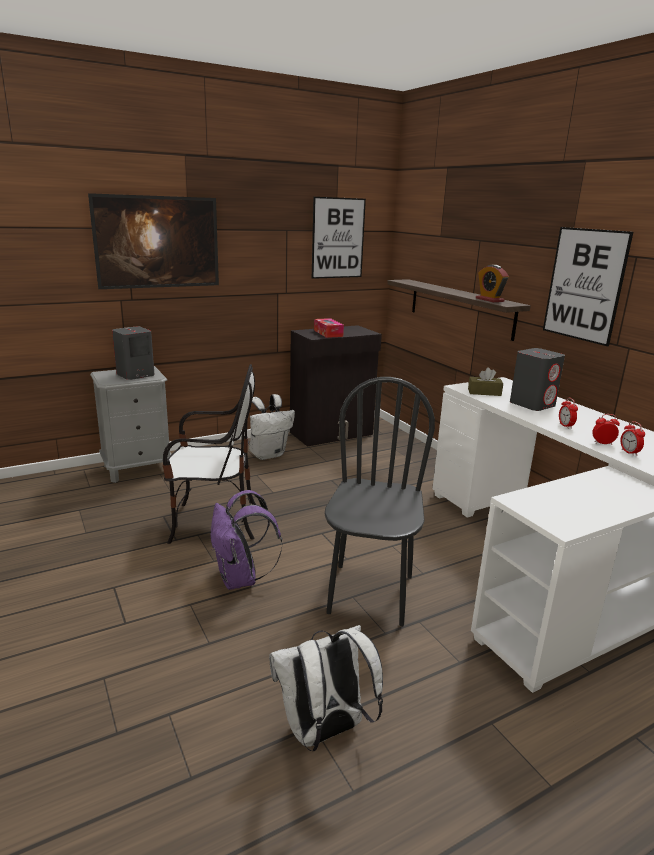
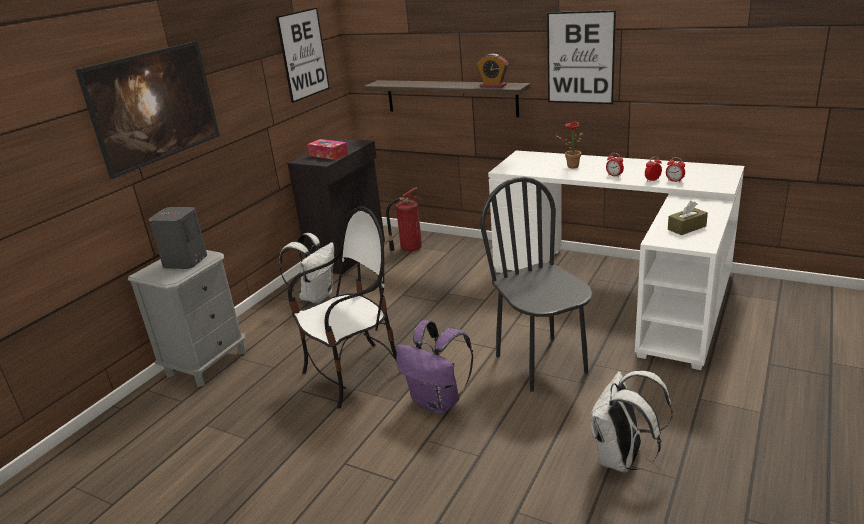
camera: 30 degrees left, 5 degrees up
brown tissue box [468,367,503,396] -> brown tissue box moved to [668,201,708,235]
grey speaker [510,348,565,411] -> potted plant [557,122,583,168]
none -> fire extinguisher [386,187,422,252]

